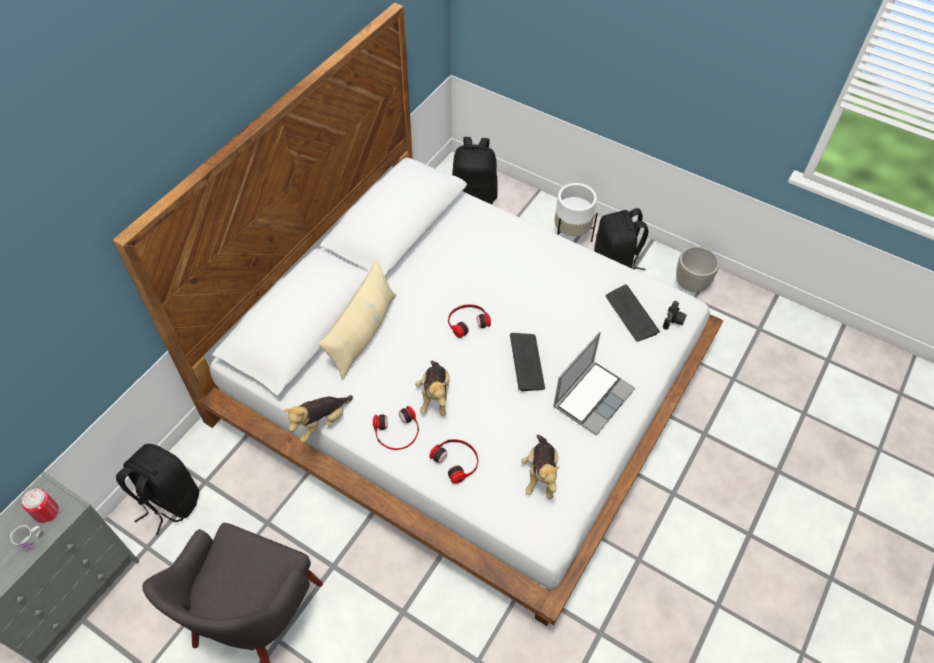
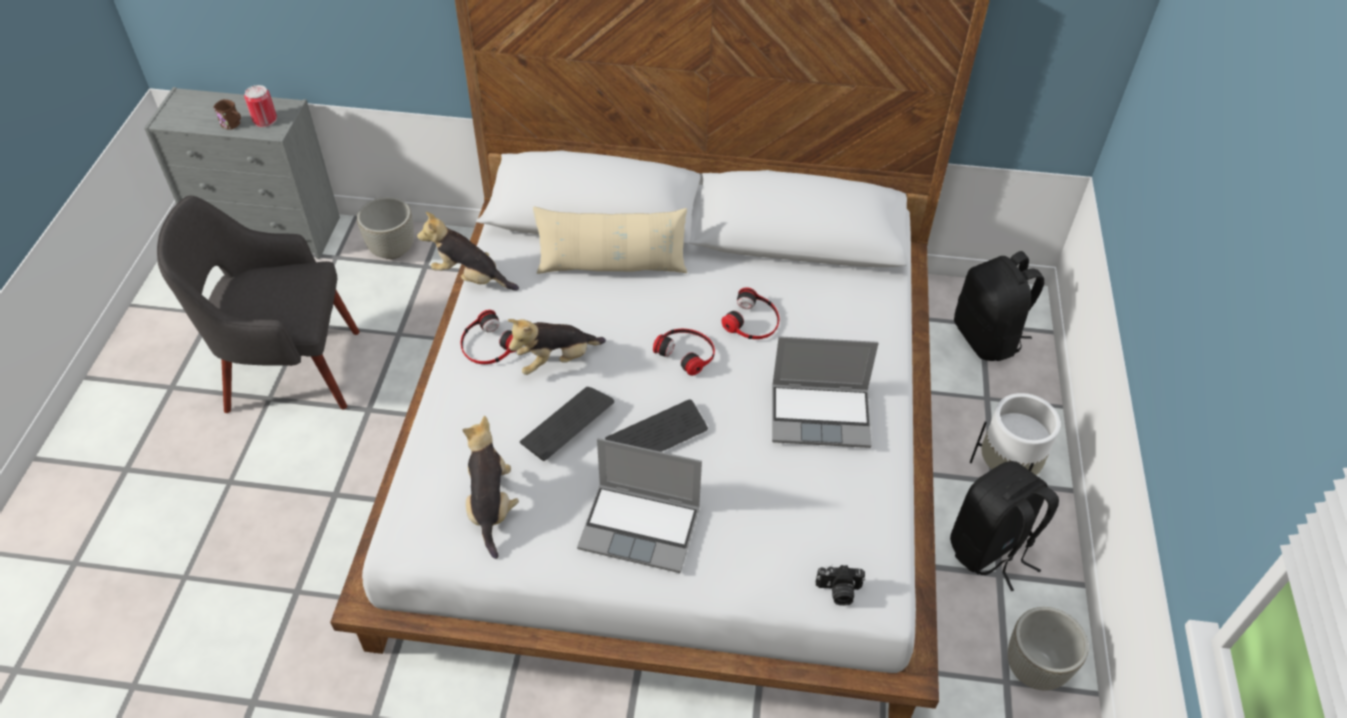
camera: 65 degrees right, 5 degrees down
white mug [10,525,42,553] -> brown mug [213,99,241,130]
black backpack [116,444,199,535] -> grey planter [357,197,414,259]
headphones [429,439,478,484] -> headphones moved to [721,287,779,339]
plush toy [521,435,560,499] -> plush toy turned 105 degrees clockwise [462,416,519,559]
keyboard [605,285,660,342] -> keyboard moved to [520,387,614,461]
none -> laptop [772,336,879,448]

